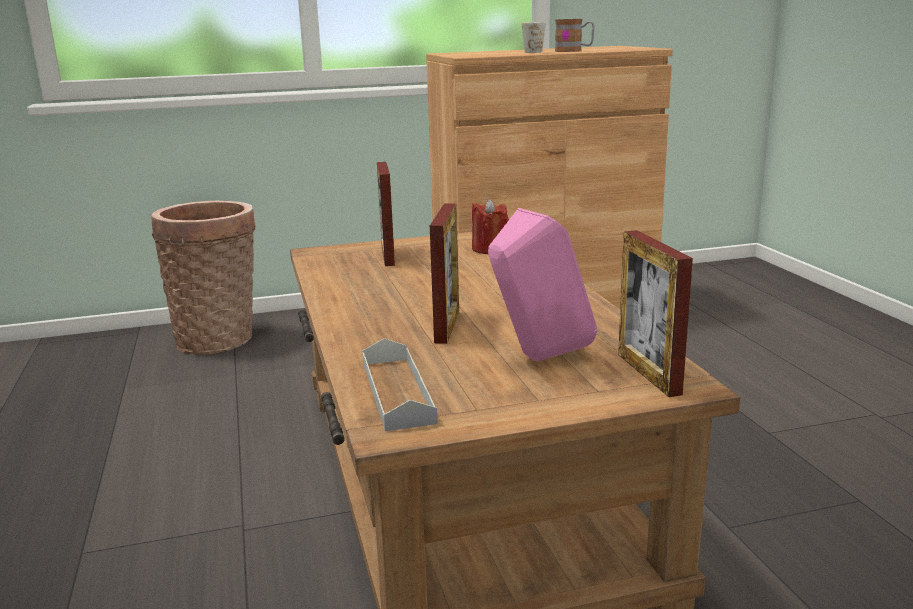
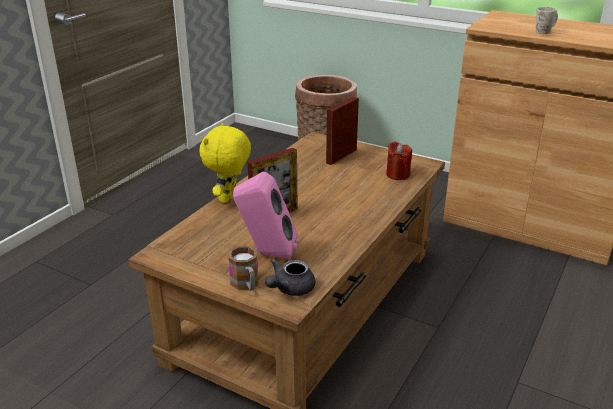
camera: 45 degrees right, 10 degrees up
grey tray [362,338,438,431] -> none
mug [555,19,595,52] -> mug moved to [228,246,258,291]
picture frame [618,230,693,397] -> grey teapot [265,259,315,296]
none -> yellow plush toy [199,123,251,203]

